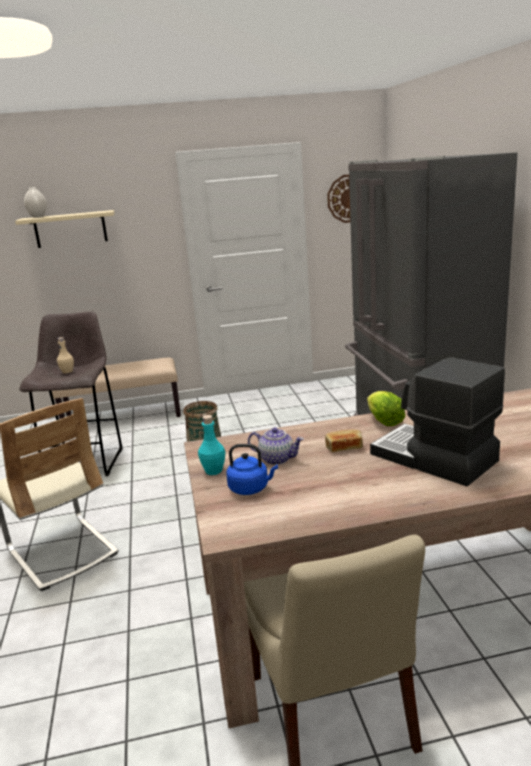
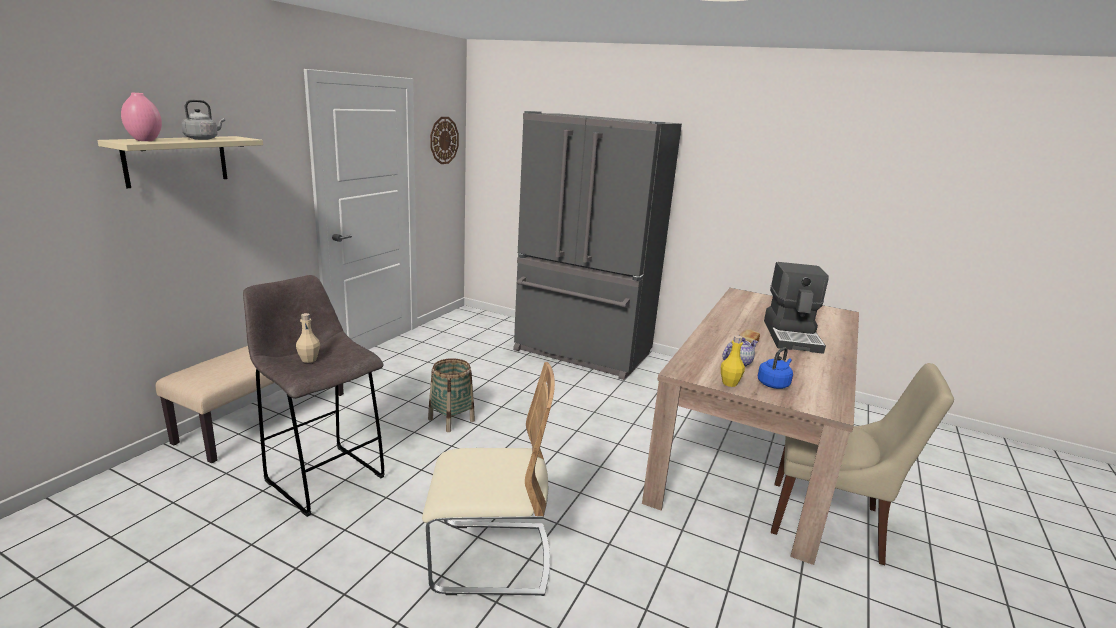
camera: 55 degrees left, 0 degrees up
white vase [24,187,47,218] -> pink vase [121,93,162,141]
turquoise bottle [198,415,225,475] -> yellow bottle [721,335,745,387]
lettuce [367,391,406,426] -> none
coffee machine [370,357,505,486] -> coffee machine turned 75 degrees counterclockwise [764,262,829,354]
none -> grey kettle [182,100,225,140]

